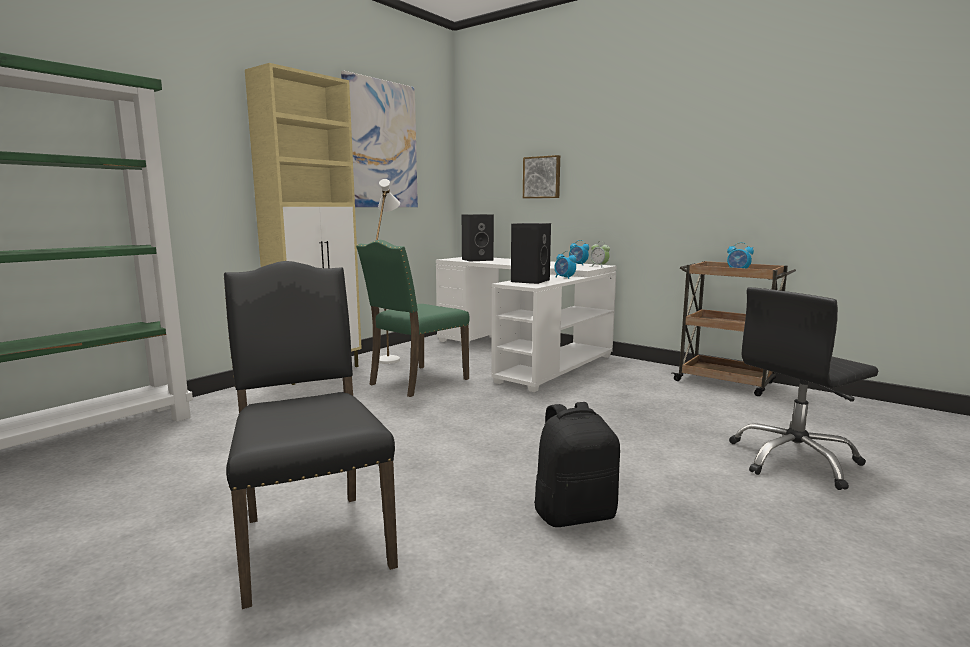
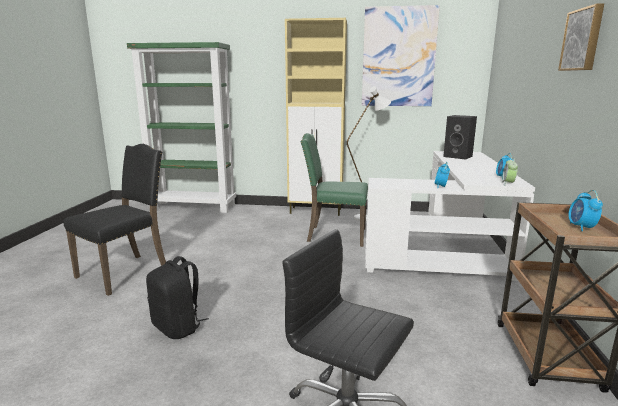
camera: 60 degrees right, 5 degrees up
black speaker [511,223,551,284] -> none
picture [523,155,560,198] -> picture moved to [558,3,604,71]

